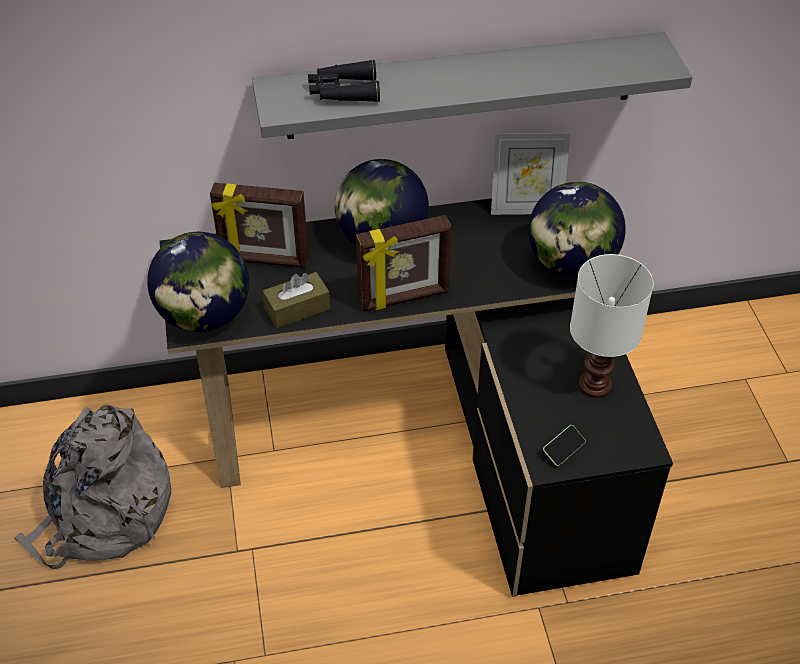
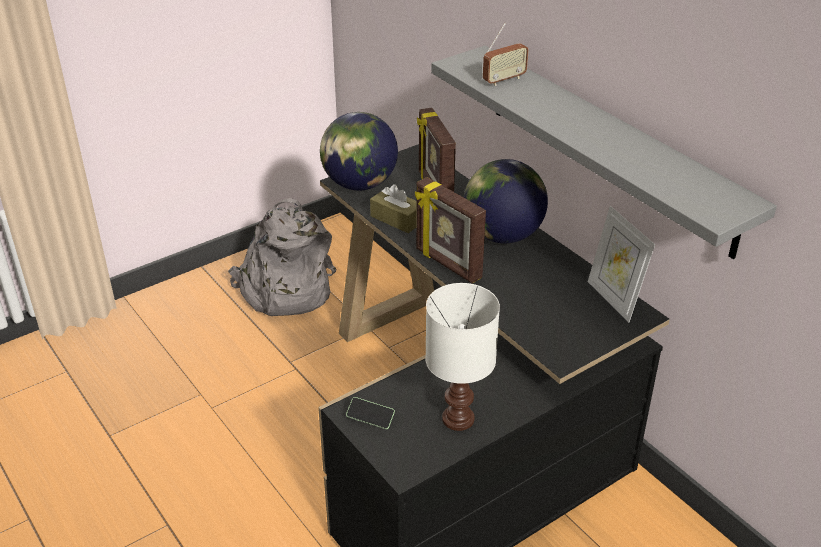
camera: 65 degrees right, 10 degrees down
black binoculars [308,60,380,102] -> radio [483,23,529,86]
globe [528,182,626,278] -> none

